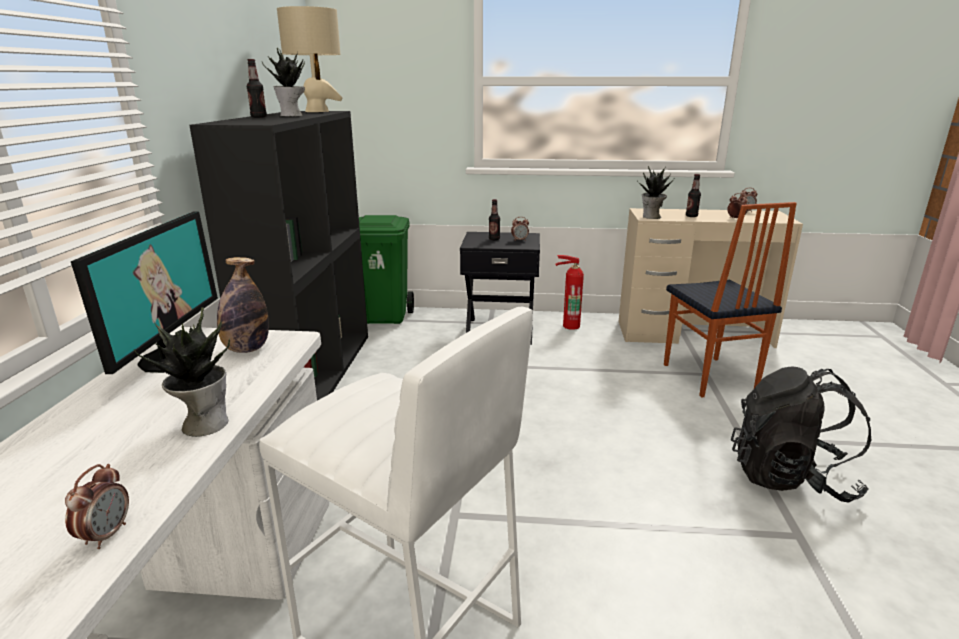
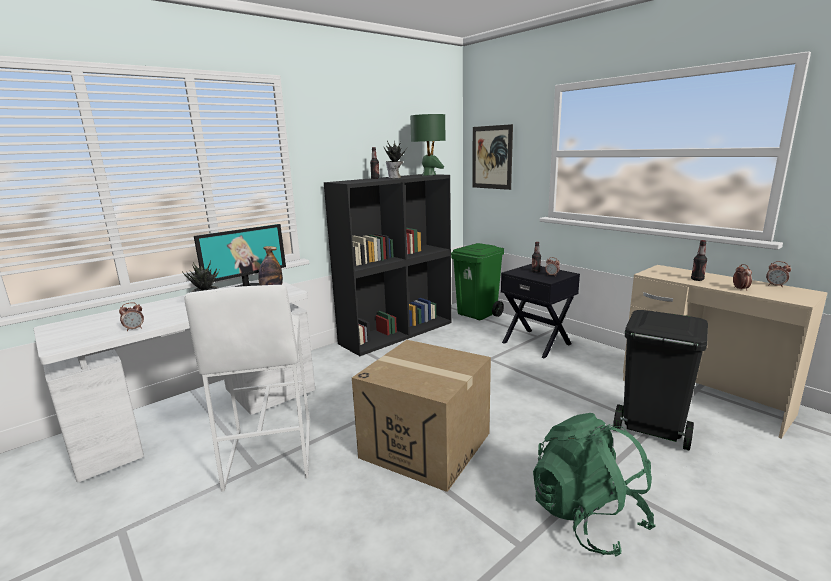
camera: 45 degrees right, 5 degrees down
beige table lamp [277,6,342,112] -> green table lamp [410,114,446,175]
fire extinguisher [555,255,584,330] -> none
potted plant [637,166,675,219] -> none
chair [664,202,797,398] -> black trash can [613,310,708,451]
black backpack [731,366,871,503] -> green backpack [533,413,656,556]
none -> cardboard box [352,340,491,492]
none -> picture [472,124,513,190]

